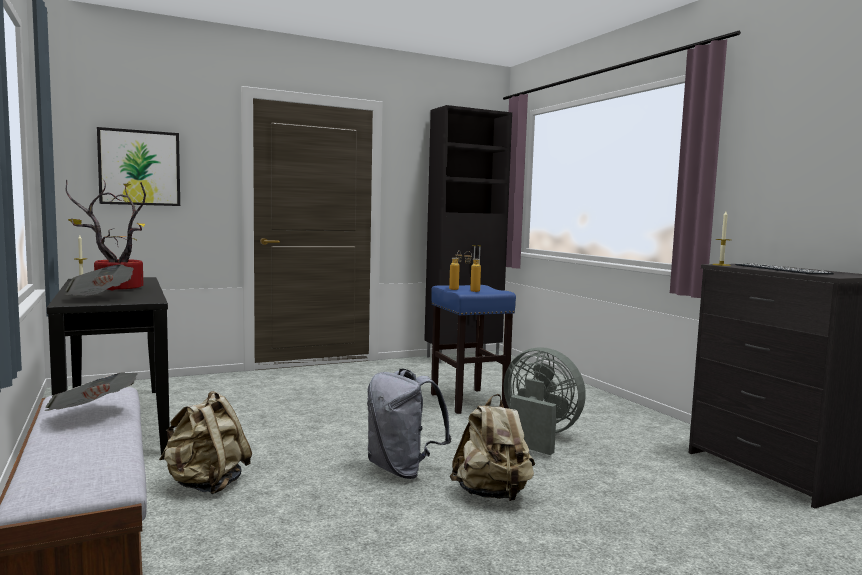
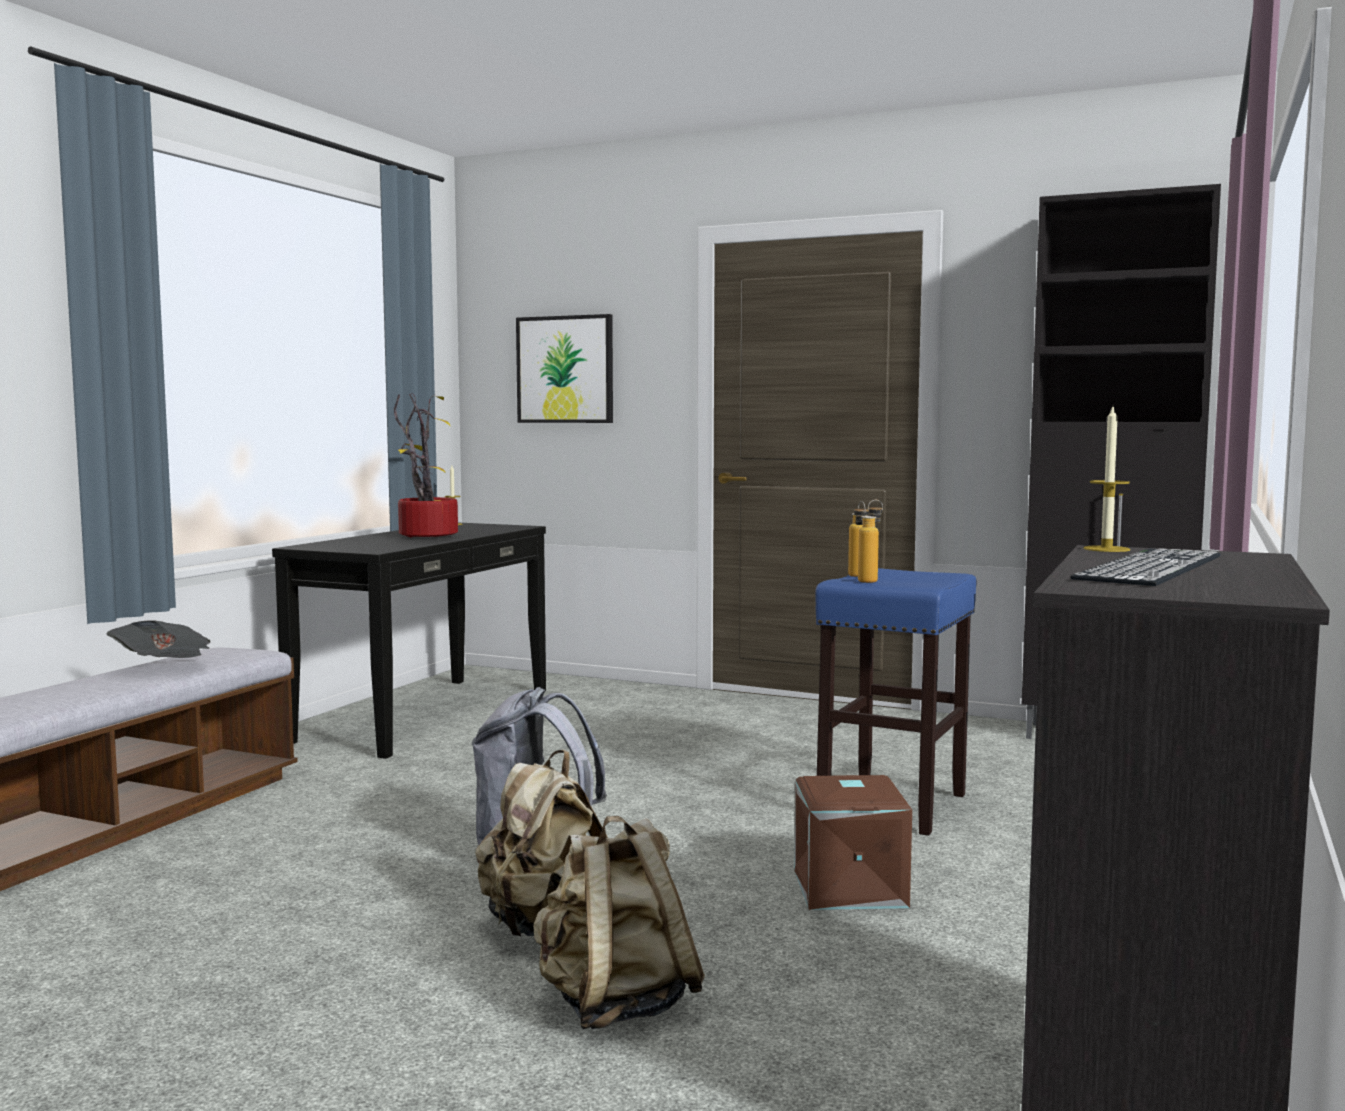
camera: 50 degrees right, 0 degrees up
newspaper [65,264,134,296] -> none
beige backpack [159,391,252,494] -> beige backpack moved to [533,816,705,1029]
grey fan [504,347,586,455] -> brown storage box [794,775,912,910]

